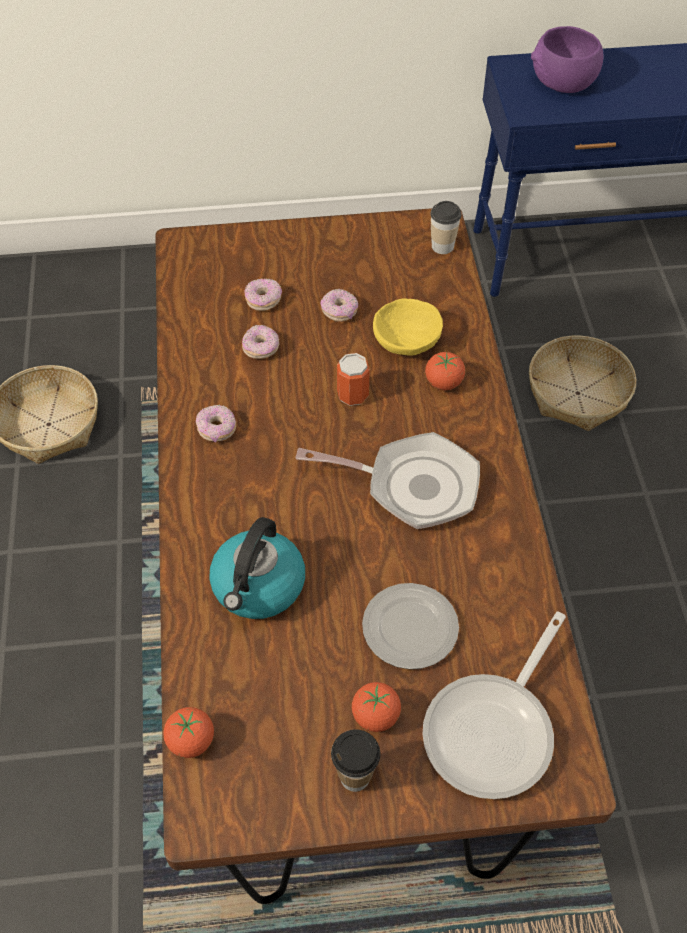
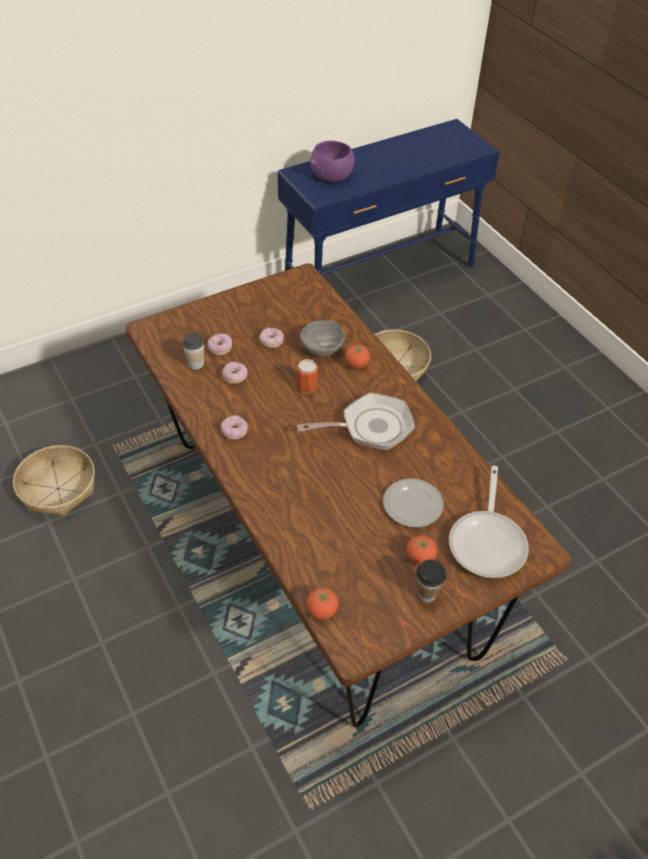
camera: 25 degrees left, 5 degrees down
kettle [209,517,305,619] -> none
yellow bowl [373,298,443,356] -> grey bowl [300,320,345,356]
cup [430,201,461,254] -> cup moved to [182,333,204,370]

